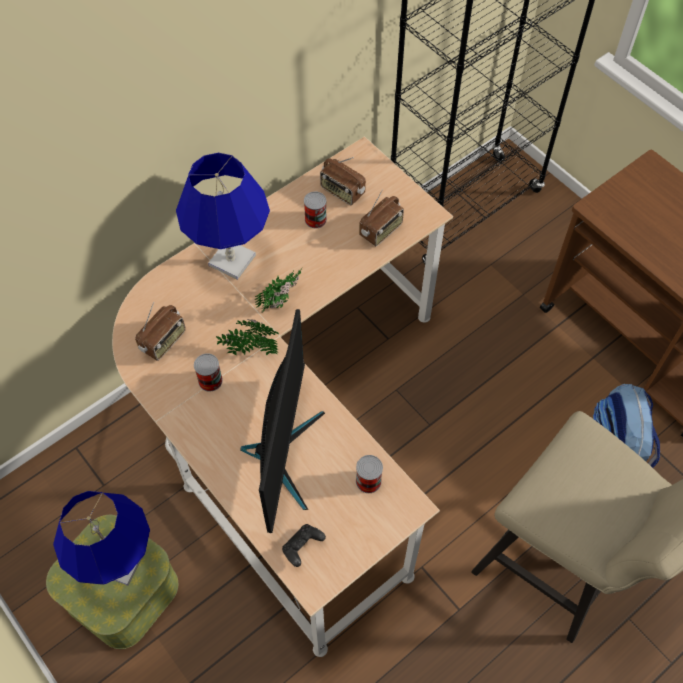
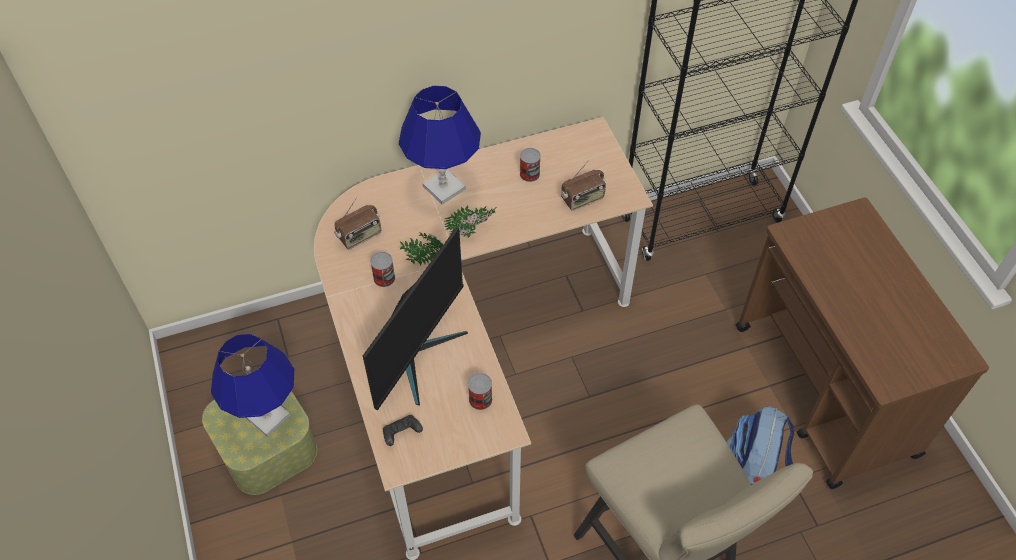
camera: 20 degrees right, 5 degrees down
radio [320,157,366,205] -> none

